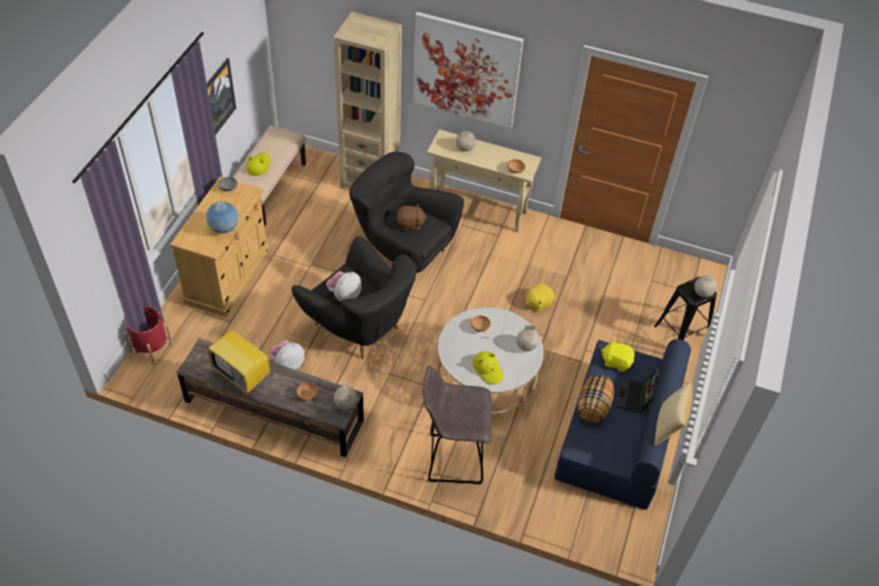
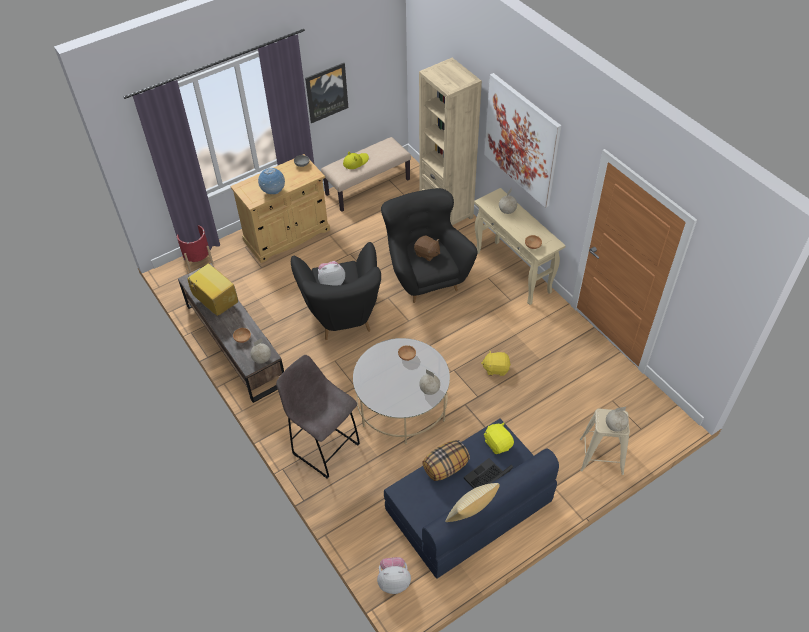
camera: 40 degrees right, 0 degrees up
television [208,325,270,394] -> television turned 150 degrees clockwise [185,264,238,316]
plush toy [269,340,305,370] -> plush toy moved to [377,557,411,594]
yellow hat [473,351,504,384] -> none
black stool [654,277,717,340] -> beige stool [580,408,630,475]

